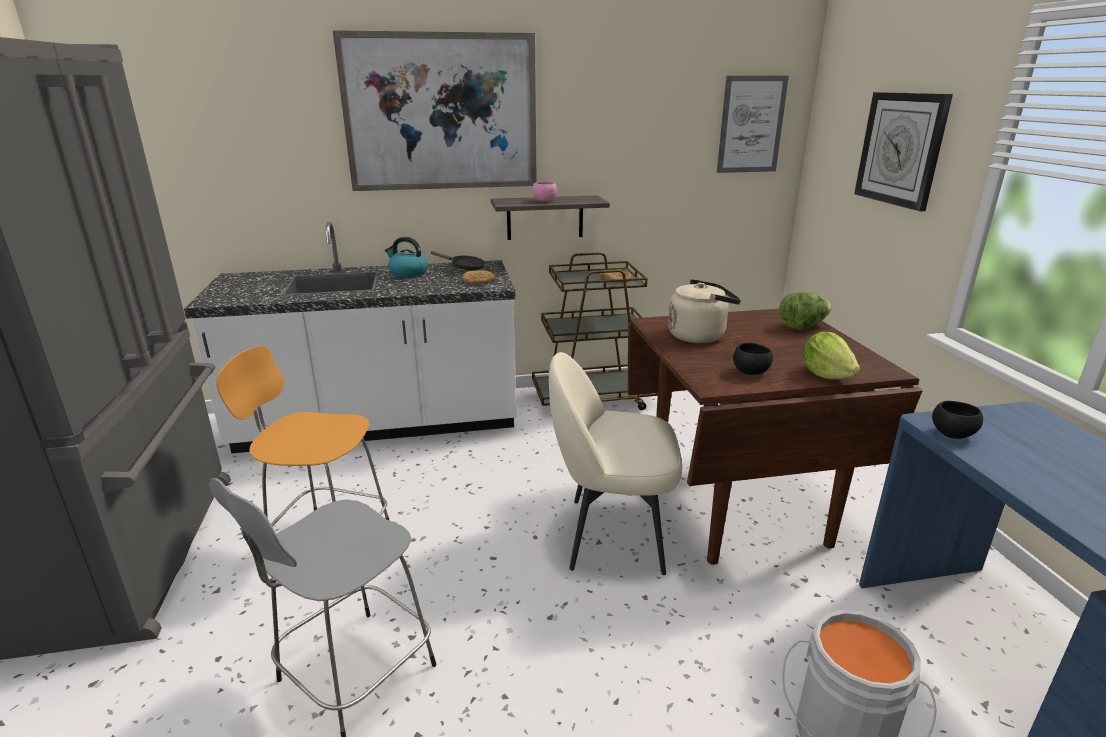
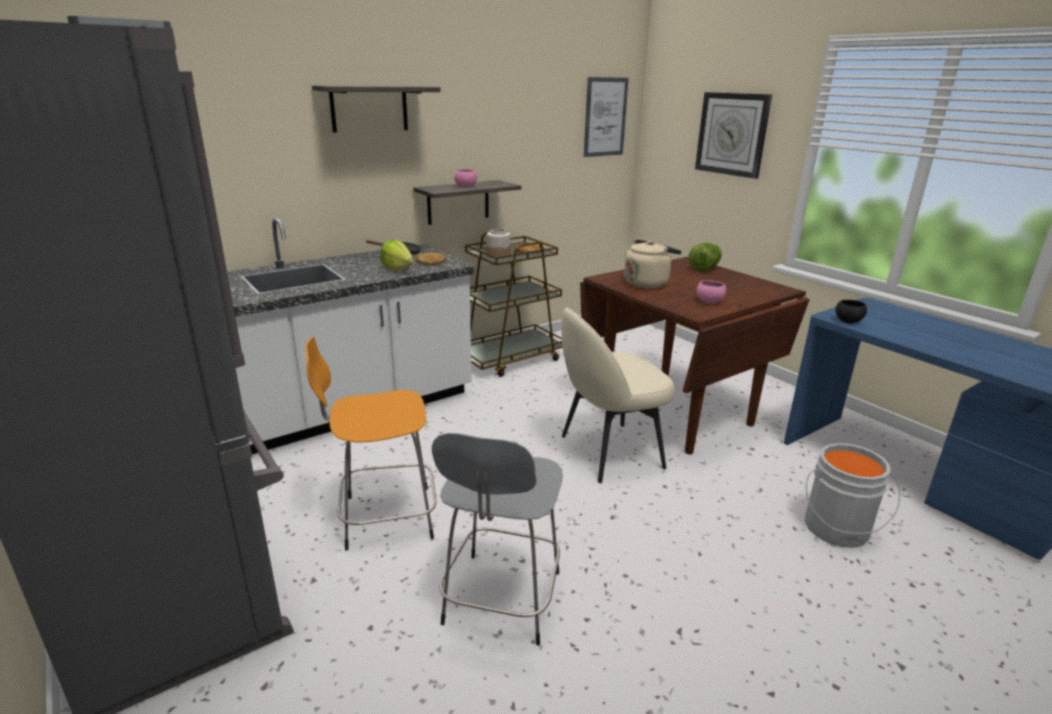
camera: 25 degrees left, 0 degrees up
picture [333,30,537,191] -> shelf [312,85,441,133]
kettle [385,237,428,277] -> none
black bowl [733,343,773,375] -> pink bowl [697,280,726,303]
lettuce [802,332,861,380] -> lettuce moved to [380,240,414,271]
none -> jar [487,228,510,258]

